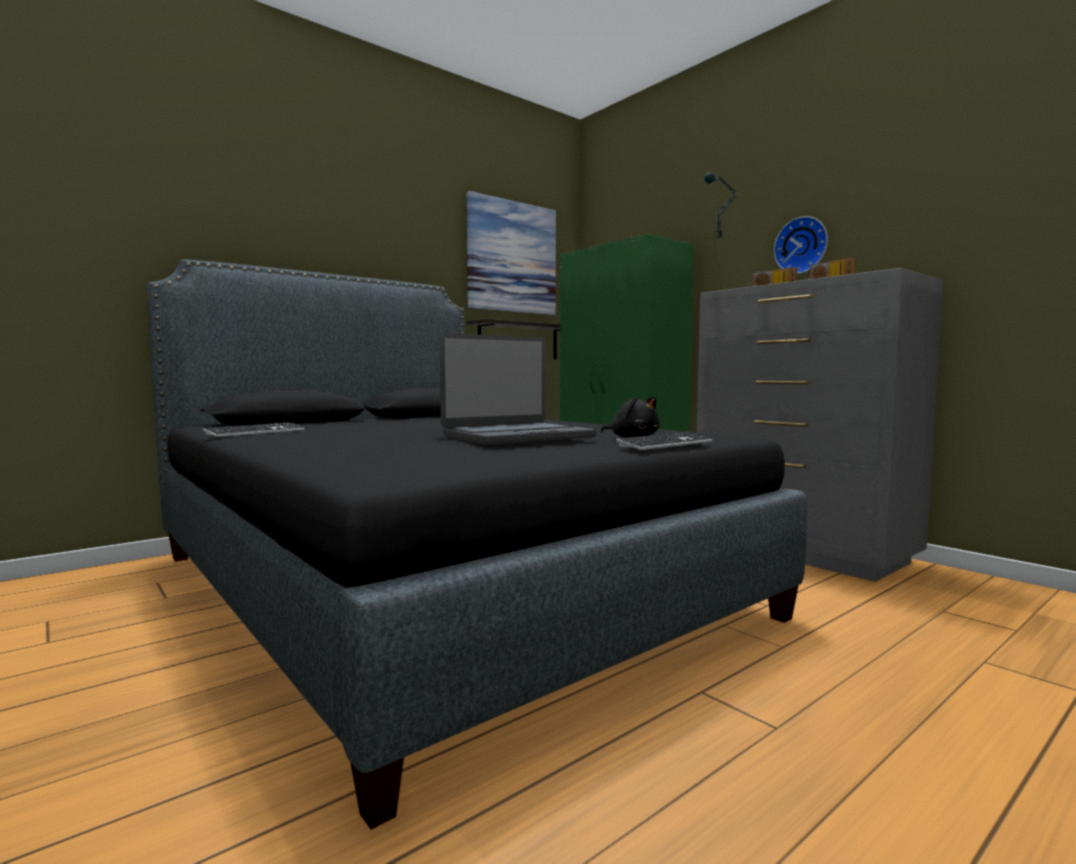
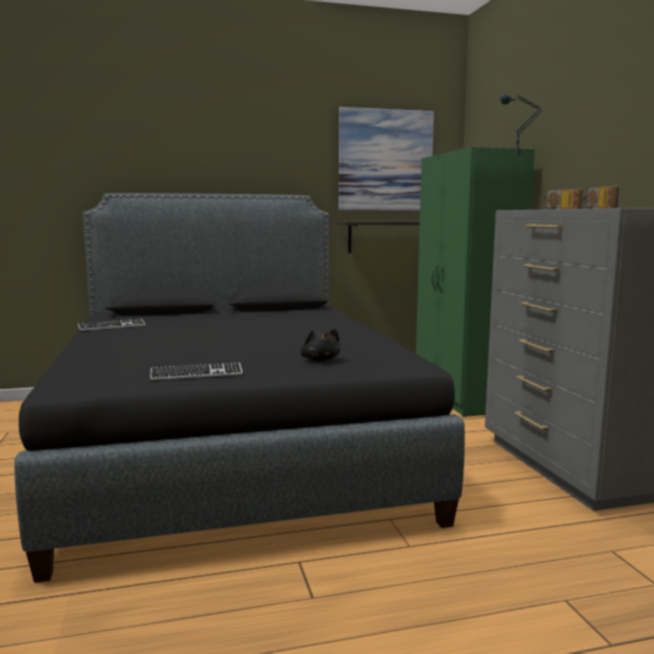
camera: 25 degrees right, 5 degrees up
laptop [440,333,597,445] -> none
keyboard [616,432,712,450] -> keyboard moved to [150,363,243,380]
wall clock [774,216,828,274] -> none

